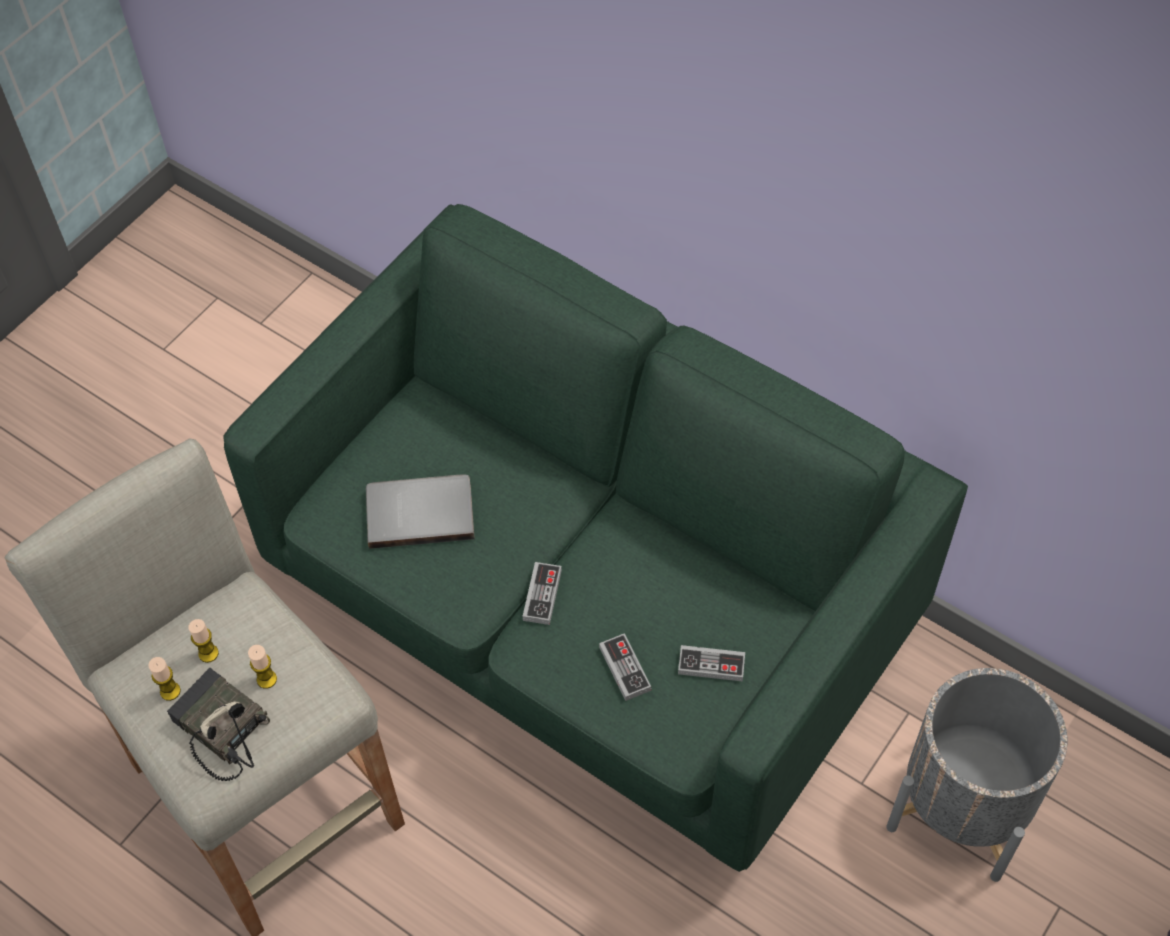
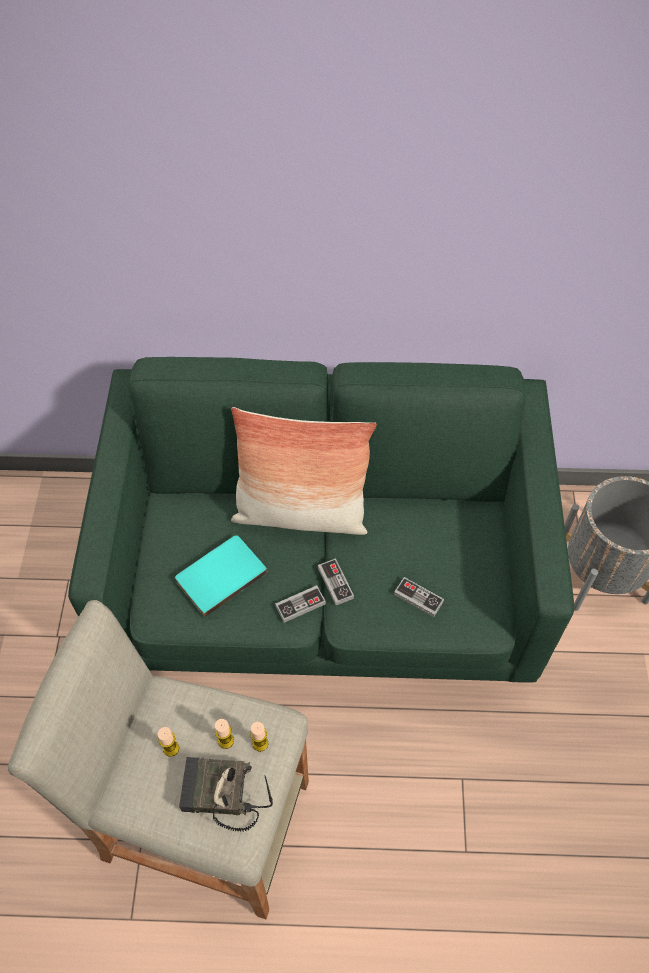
camera: 35 degrees left, 0 degrees up
candle [148,657,181,701] -> candle moved to [250,722,268,752]
grey book [366,474,475,549] -> turquoise book [175,535,268,618]
game controller [678,645,745,682] -> game controller moved to [275,585,326,623]
none -> pillow [231,407,377,535]

